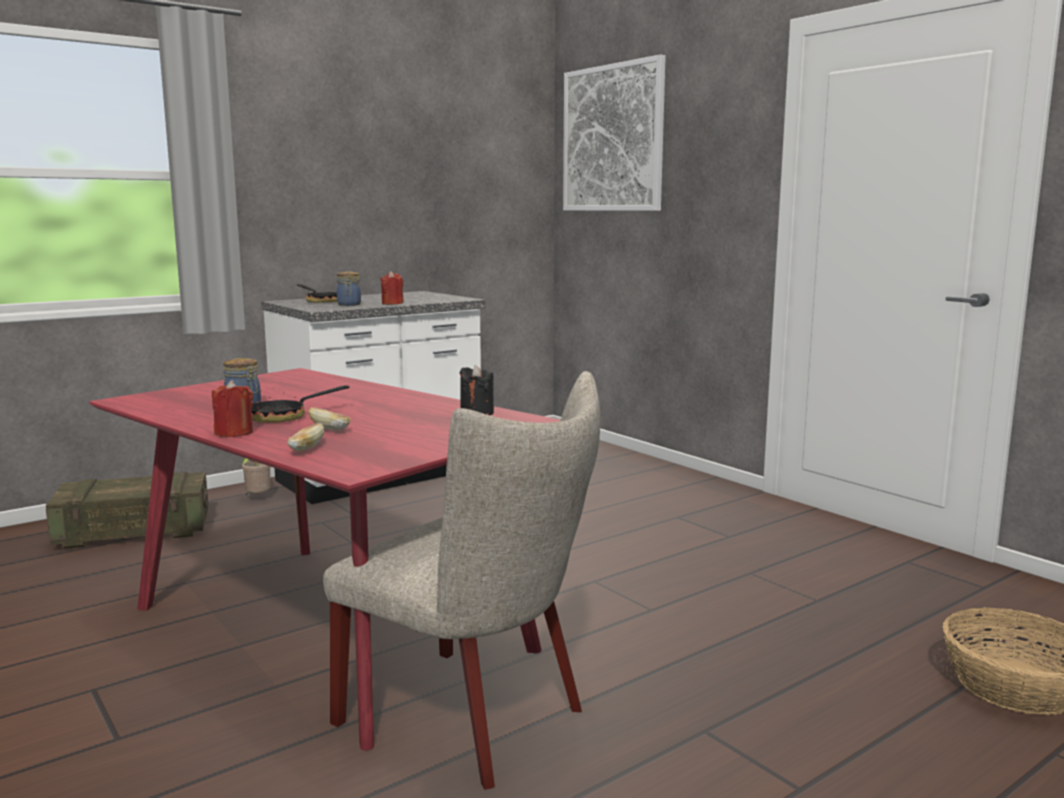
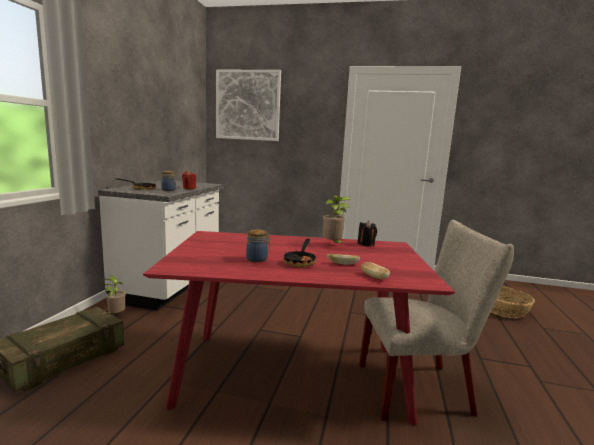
camera: 40 degrees left, 0 degrees up
red candle [212,380,253,437] -> none
none -> potted plant [323,195,351,245]

